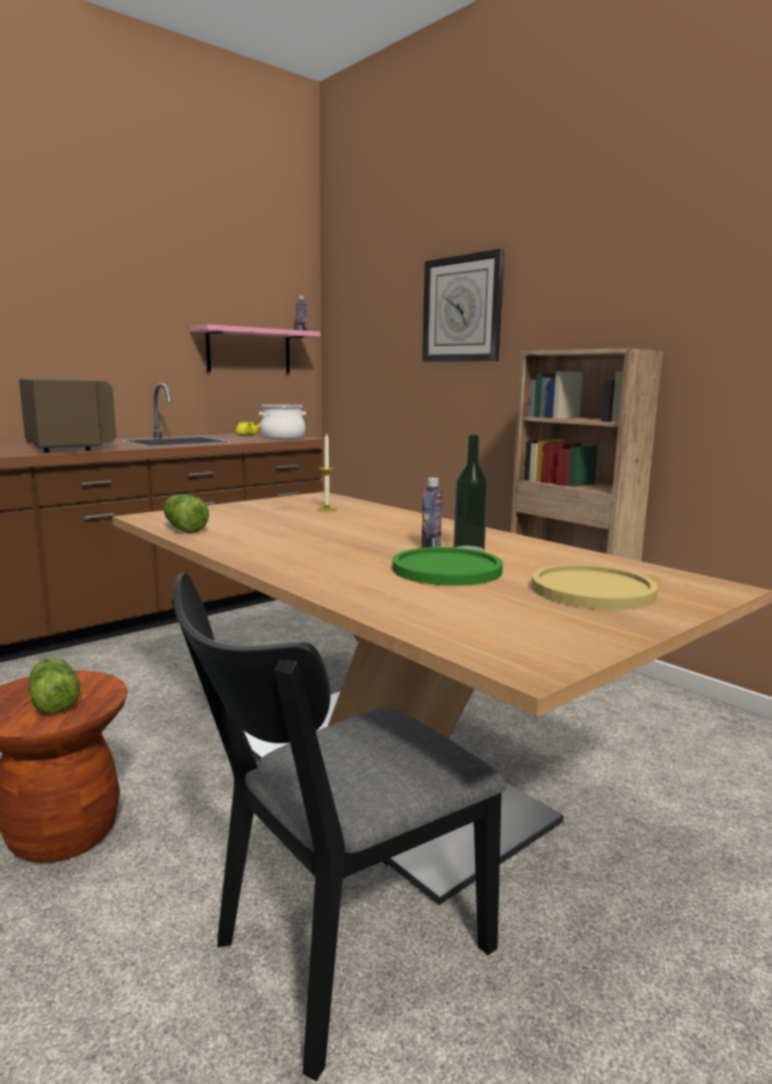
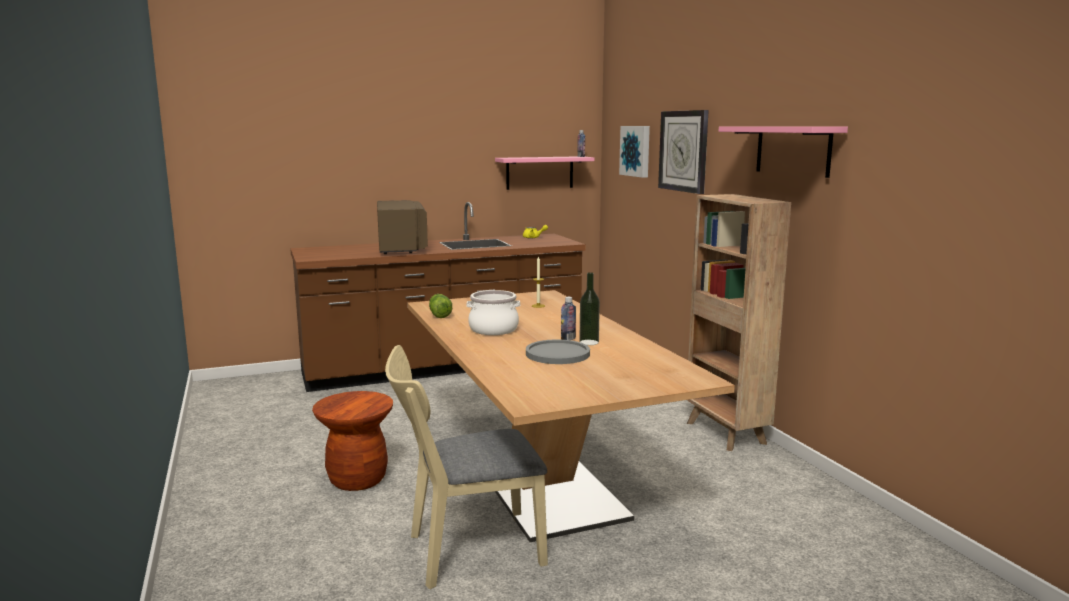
camera: 20 degrees right, 0 degrees up
lettuce [28,658,80,714] -> none
black chair [171,573,507,1081] -> beige chair [385,345,548,589]
cooking pot [259,404,306,439] -> cooking pot moved to [467,290,520,335]
green plate [392,547,503,586] -> grey plate [526,340,590,364]
yellow plate [531,564,658,610] -> none
none -> picture [619,126,650,178]
none -> pink shelf [719,126,848,178]

